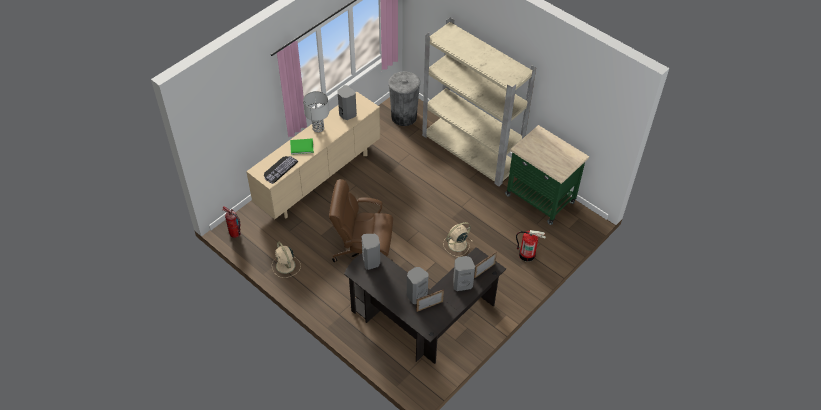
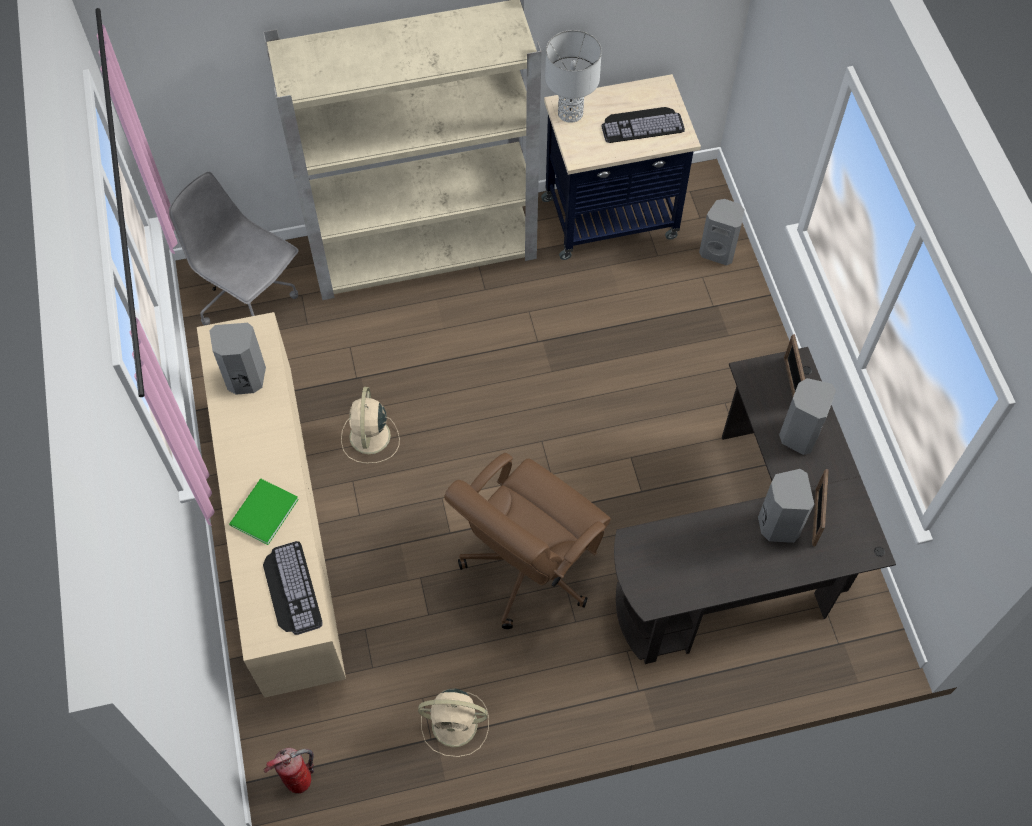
camera: 55 degrees left, 10 degrees up
white table lamp [303,91,329,132] -> white table lamp moved to [545,30,602,123]
grey speaker [361,234,380,270] -> grey speaker moved to [699,199,745,266]
grey trash can [388,71,420,126] -> grey office chair [169,172,299,325]
beige fan [443,222,472,257] -> beige fan moved to [341,387,400,464]
green cart [505,125,589,225] -> blue cart [541,74,701,260]
fire extinguisher [516,230,546,262] -> none
none -> keyboard [601,107,685,143]

